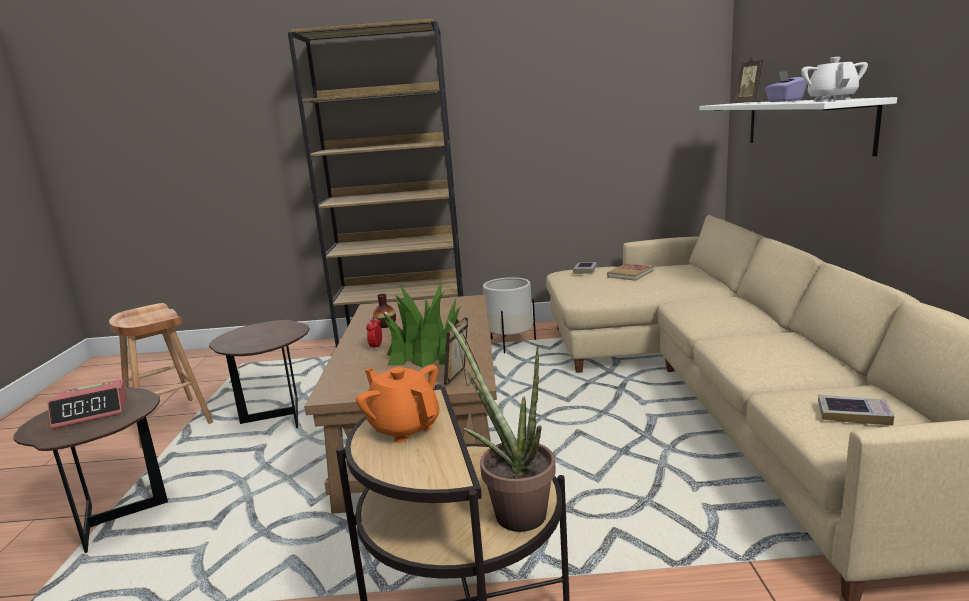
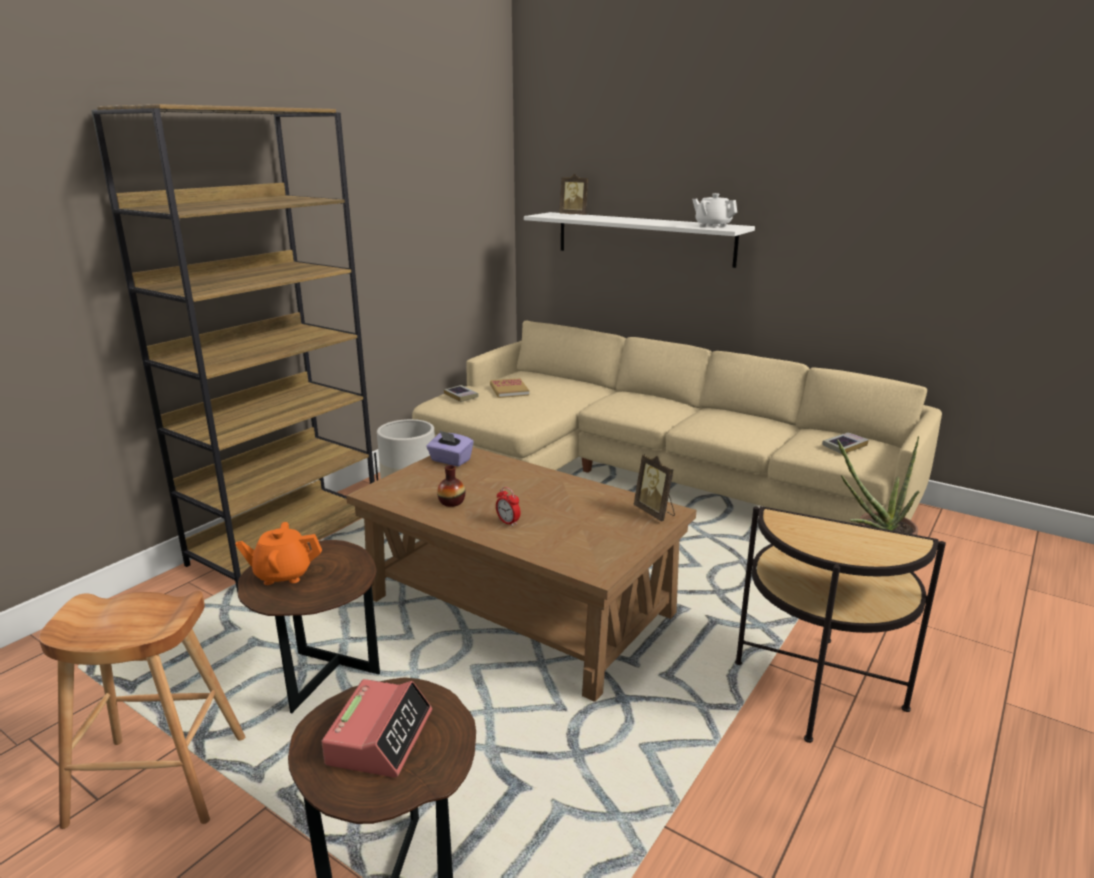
camera: 55 degrees left, 5 degrees up
orange teapot [356,365,440,443] -> orange teapot moved to [235,522,322,585]
potted plant [382,281,461,368] -> none
purple tissue box [765,71,807,102] -> purple tissue box moved to [427,430,474,466]

